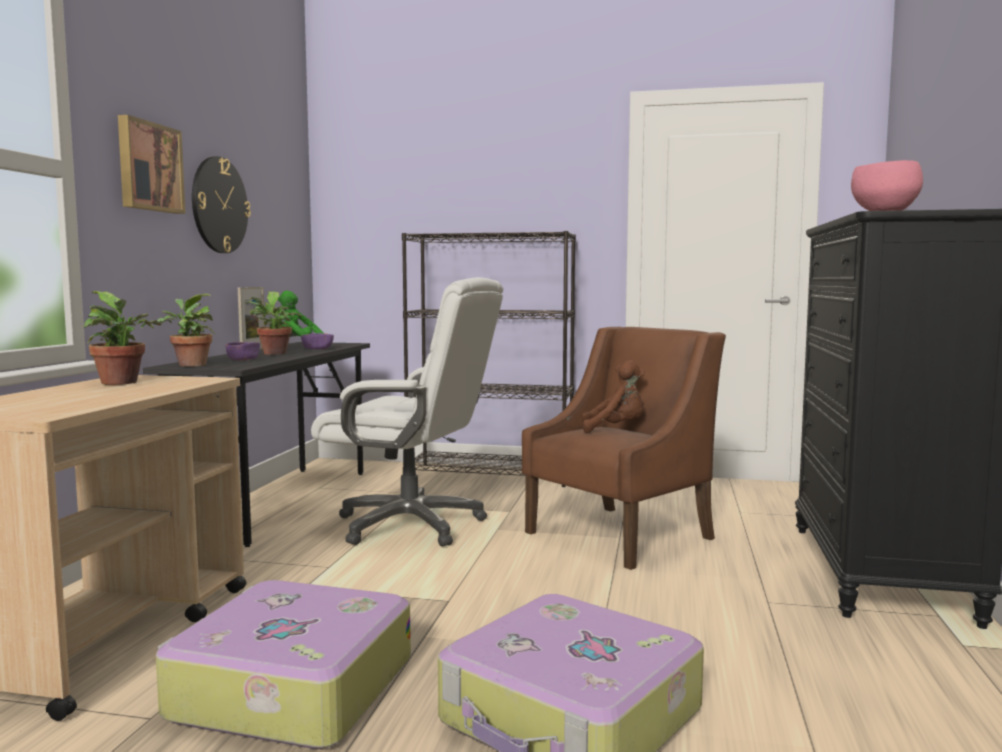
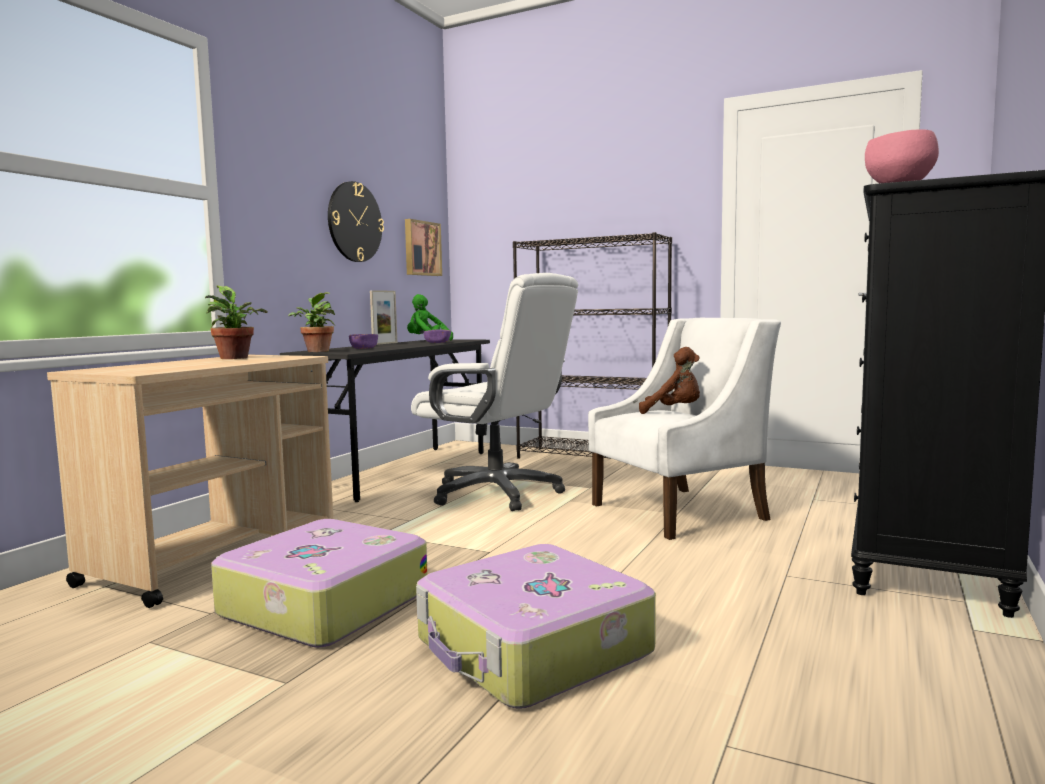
camera: 15 degrees right, 0 degrees up
picture [118,115,186,214] -> picture moved to [405,219,442,276]
potted plant [244,292,302,355] -> none
brown armchair [522,327,726,570] -> white armchair [588,318,781,540]

